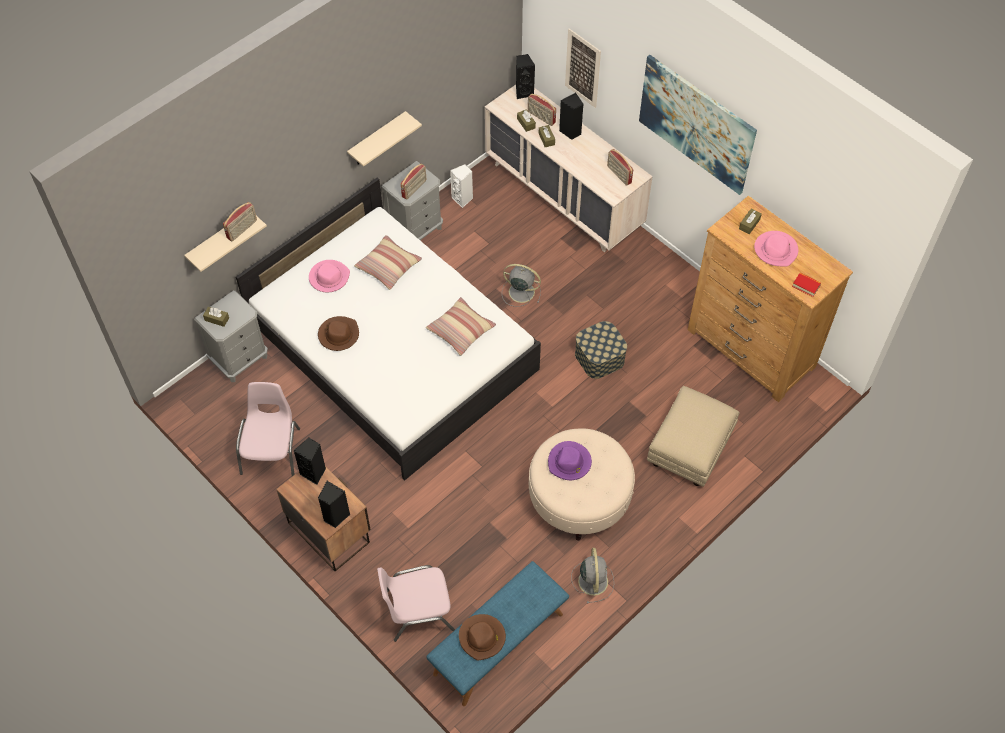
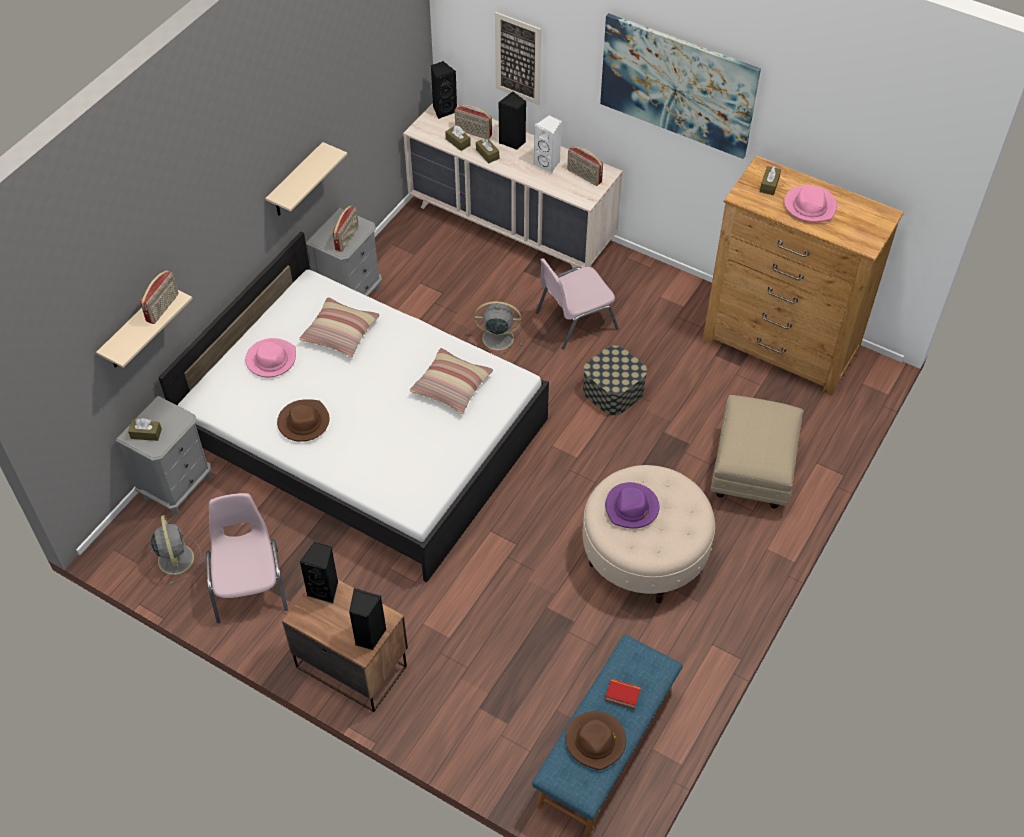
camera: 15 degrees left, 5 degrees down
pink chair [377,565,455,642] -> pink chair moved to [536,258,619,349]
white speaker [450,164,473,208] -> white speaker moved to [534,115,562,174]
grey fan [571,548,614,603] -> grey fan moved to [149,515,202,584]
book [792,273,821,297] -> book moved to [605,679,641,709]

